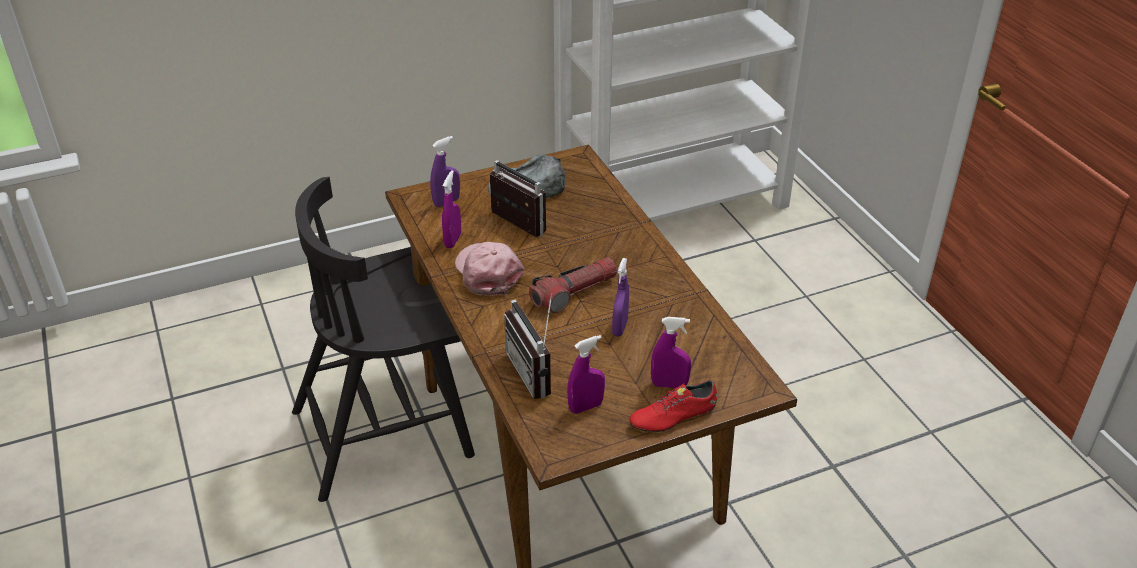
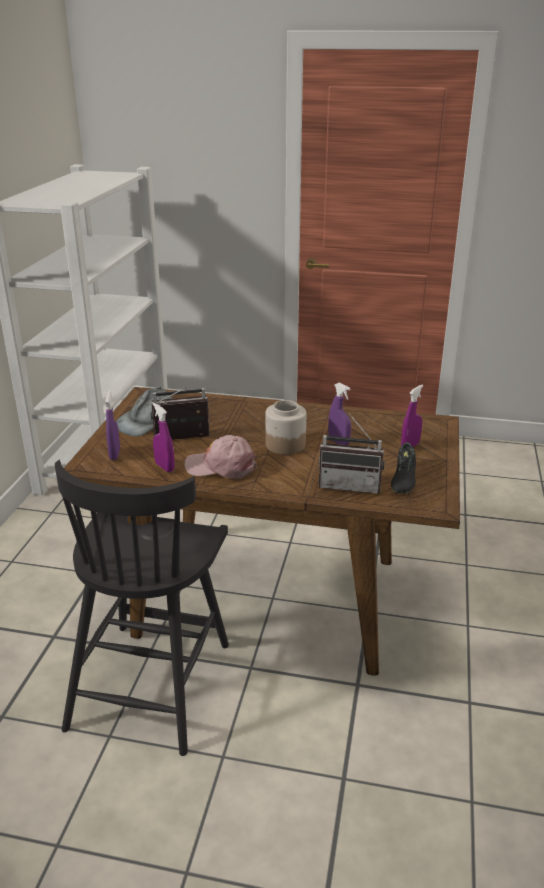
camera: 55 degrees left, 10 degrees down
flashlight [529,258,617,313] -> jar [265,400,306,455]
purple spray bottle [567,335,605,414] -> black shoe [391,442,416,494]
red shoe [630,380,717,433] -> none

